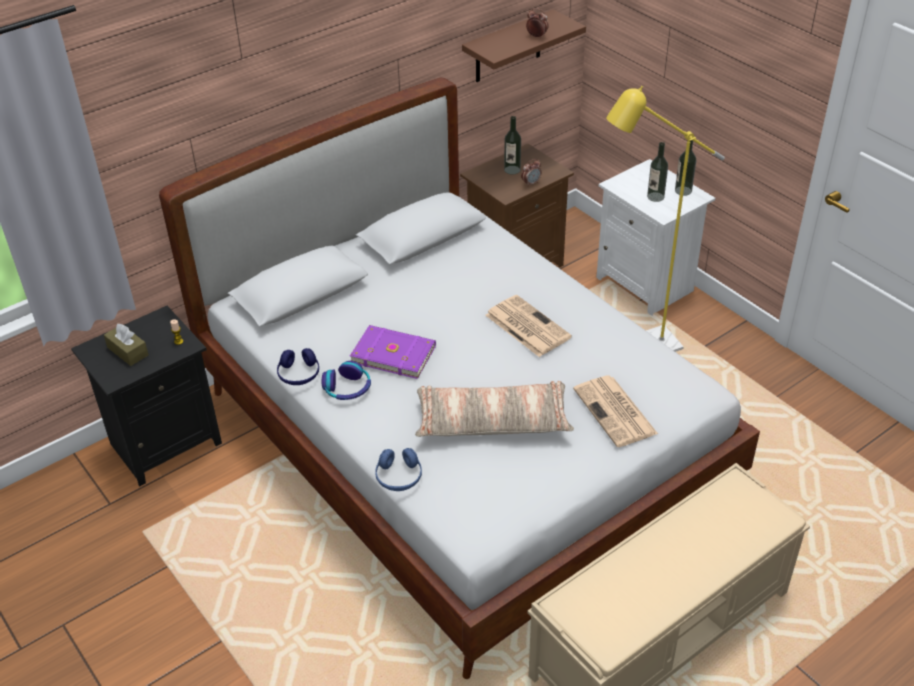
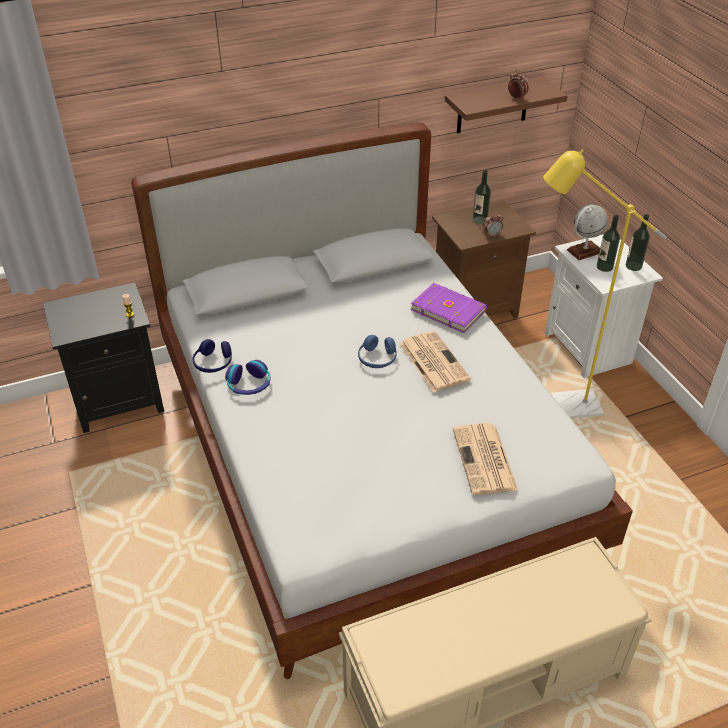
camera: 15 degrees right, 0 degrees up
brown tissue box [104,324,149,366] -> none
purple book [350,325,436,379] -> purple book moved to [410,283,487,333]
blue headphones [375,448,422,491] -> blue headphones moved to [358,335,397,368]
pillow [415,381,574,437] -> none
none -> globe [567,204,608,260]

